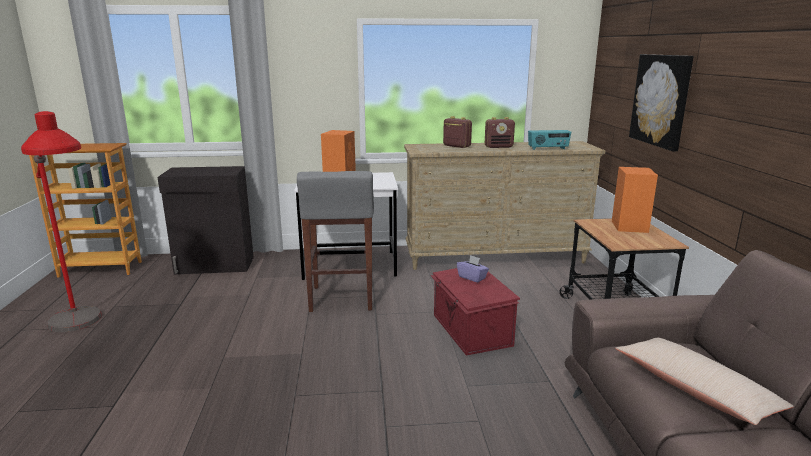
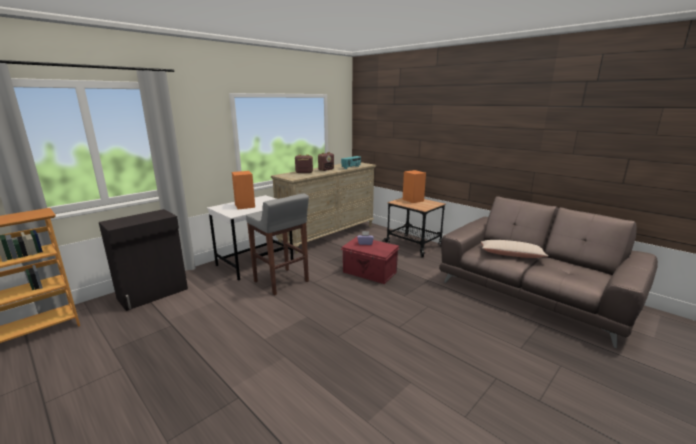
camera: 40 degrees left, 0 degrees up
red floor lamp [21,111,102,332] -> none
picture [629,54,694,151] -> none

